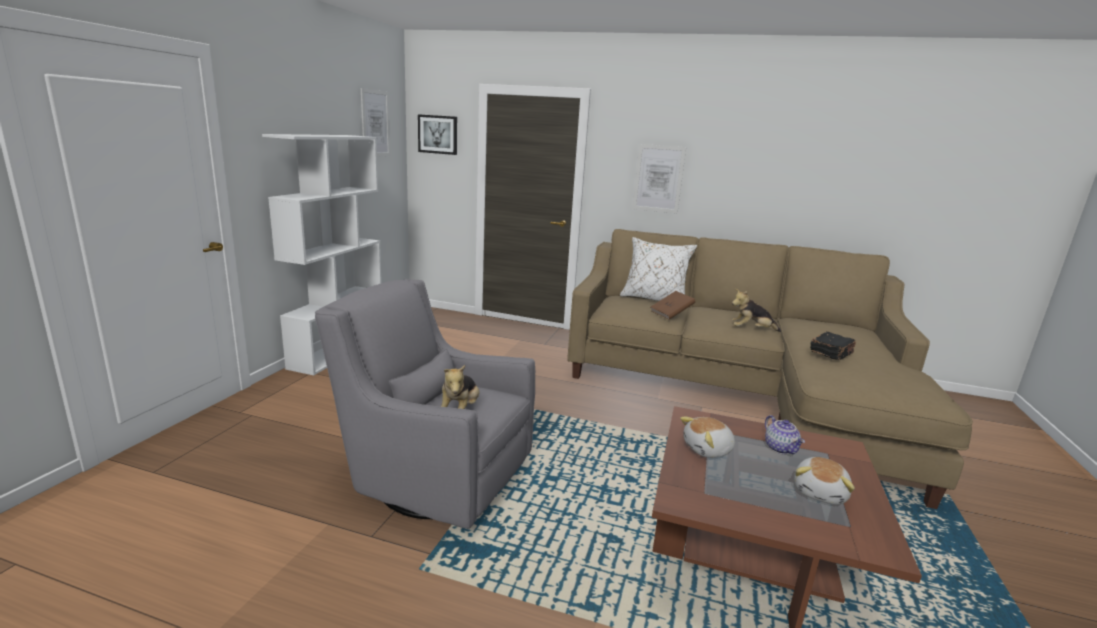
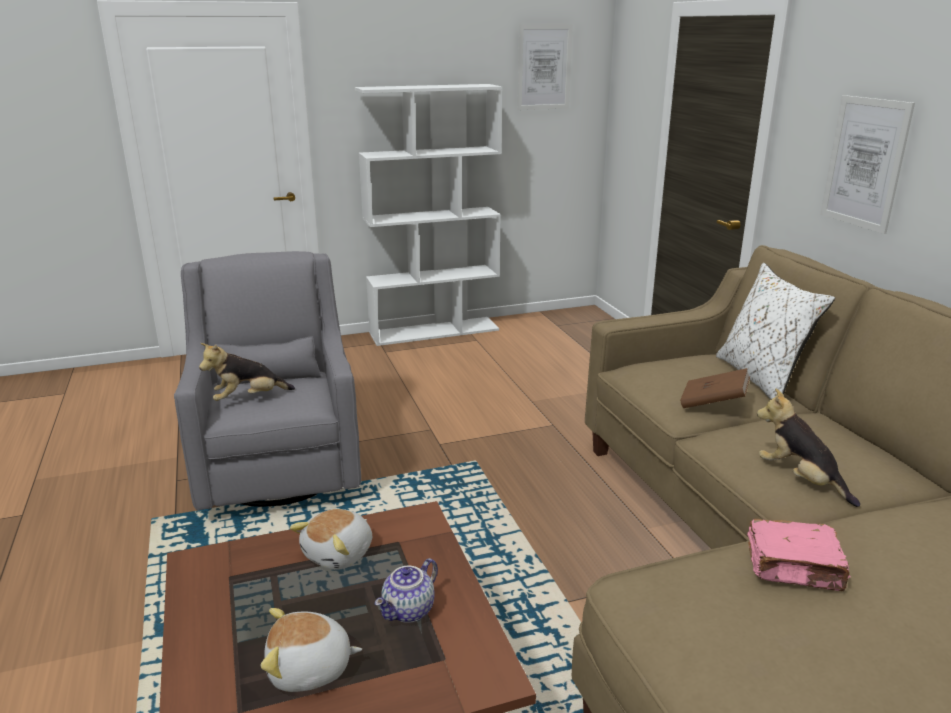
camera: 55 degrees right, 5 degrees up
picture [418,114,457,155] -> none
plush toy [680,417,735,458] -> plush toy turned 90 degrees counterclockwise [290,509,372,570]
black book [810,332,856,360] -> pink book [747,519,851,591]

